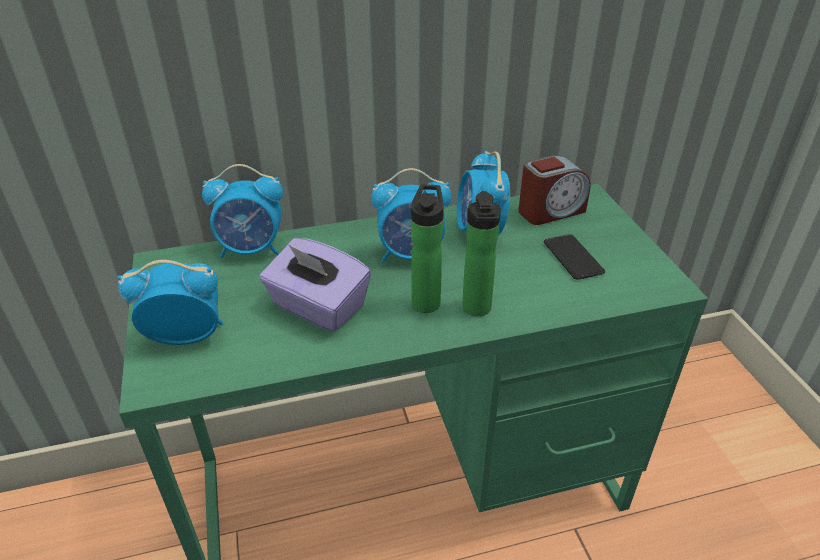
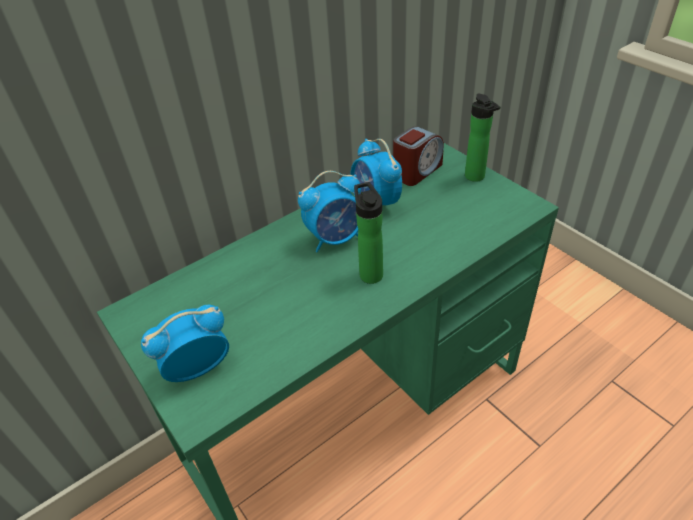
camera: 20 degrees left, 5 degrees up
alarm clock [202,164,283,258] -> none
purple tissue box [259,238,371,332] -> none
bottle [462,191,501,316] -> bottle moved to [465,94,500,182]
phone [544,234,605,280] -> none

